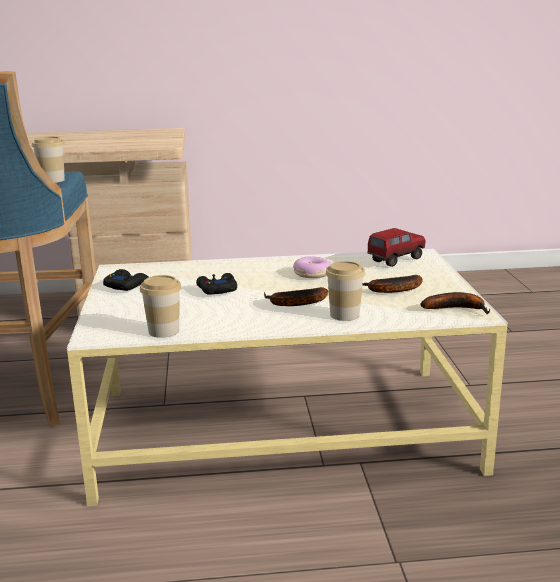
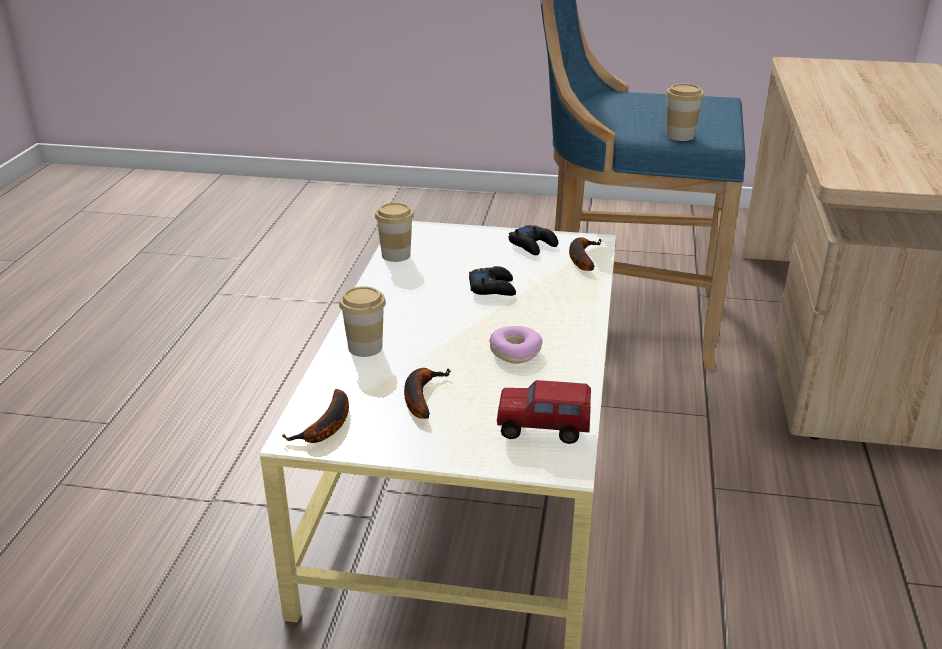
camera: 105 degrees right, 10 degrees up
banana [264,287,328,306] -> banana moved to [569,237,602,271]
toy truck [367,228,426,267] -> toy truck turned 120 degrees clockwise [497,380,591,444]

